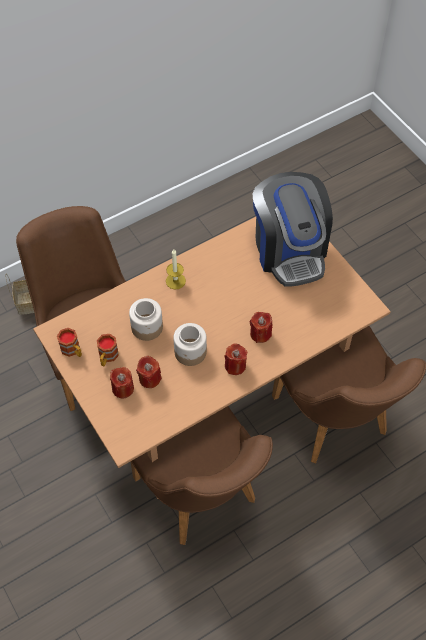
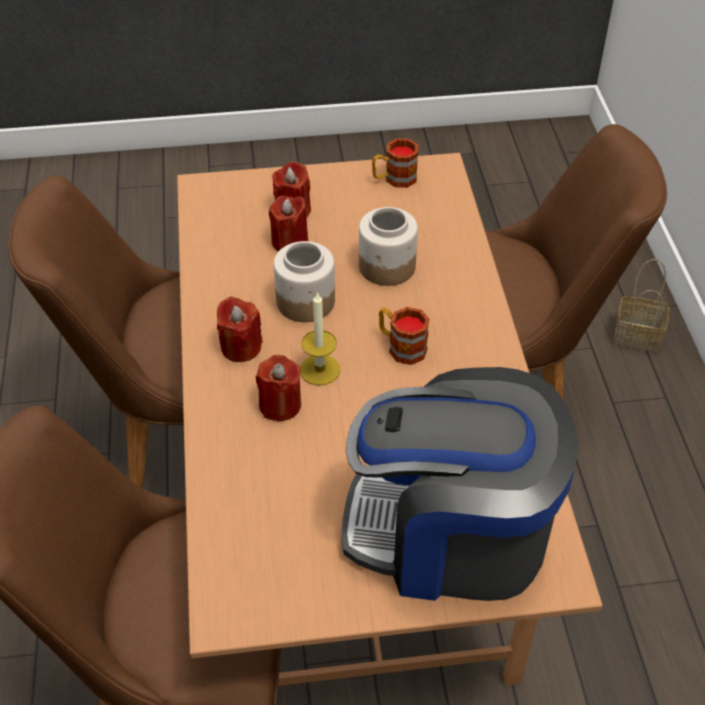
camera: 115 degrees right, 10 degrees down
mug [97,334,119,366] -> mug moved to [379,307,430,365]
candle [166,249,186,290] -> candle moved to [300,292,340,386]

